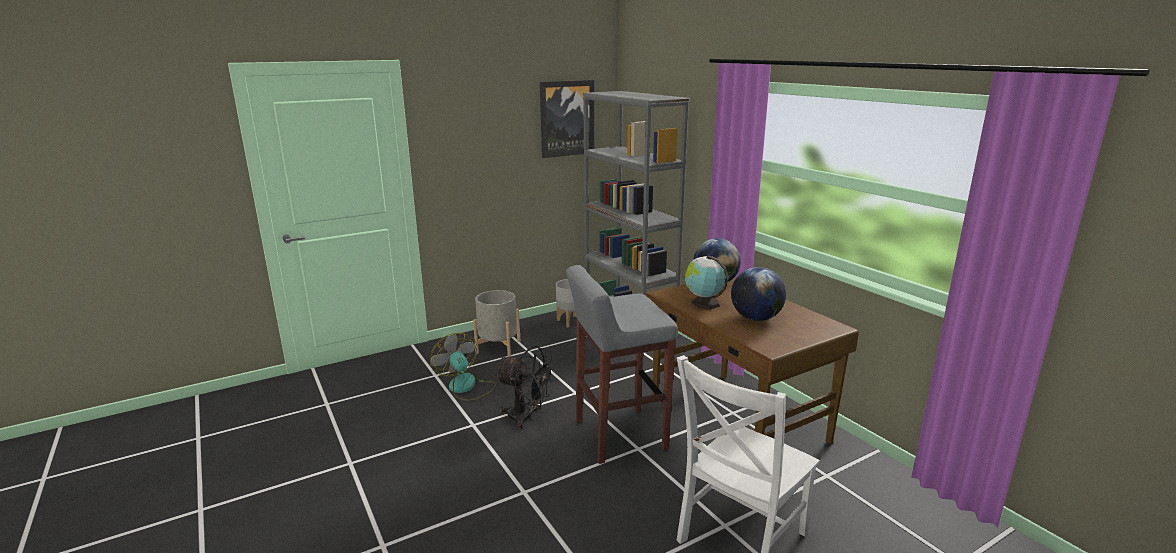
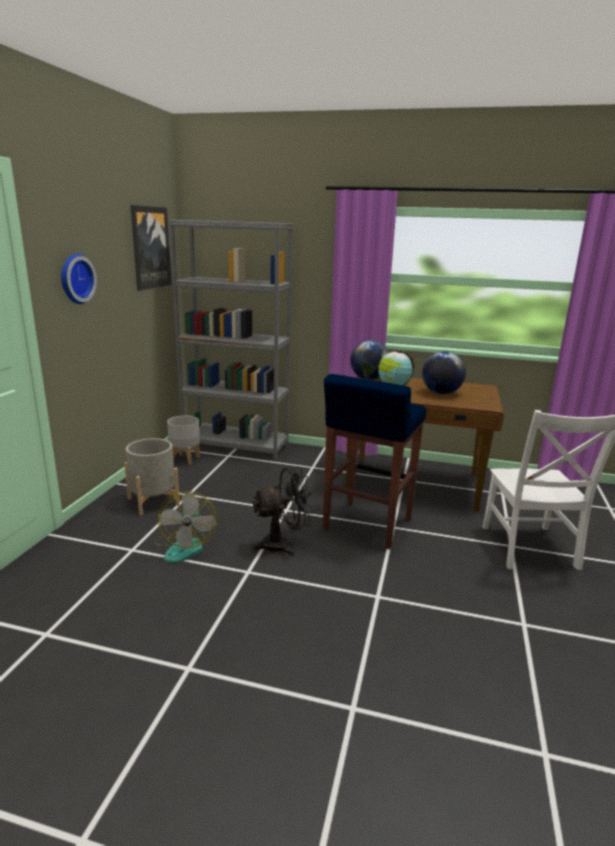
camera: 45 degrees left, 0 degrees up
fan [430,333,496,401] -> fan turned 105 degrees counterclockwise [154,491,217,563]
grey stool [566,265,678,464] -> blue stool [323,374,426,549]
none -> wall clock [61,254,97,304]

